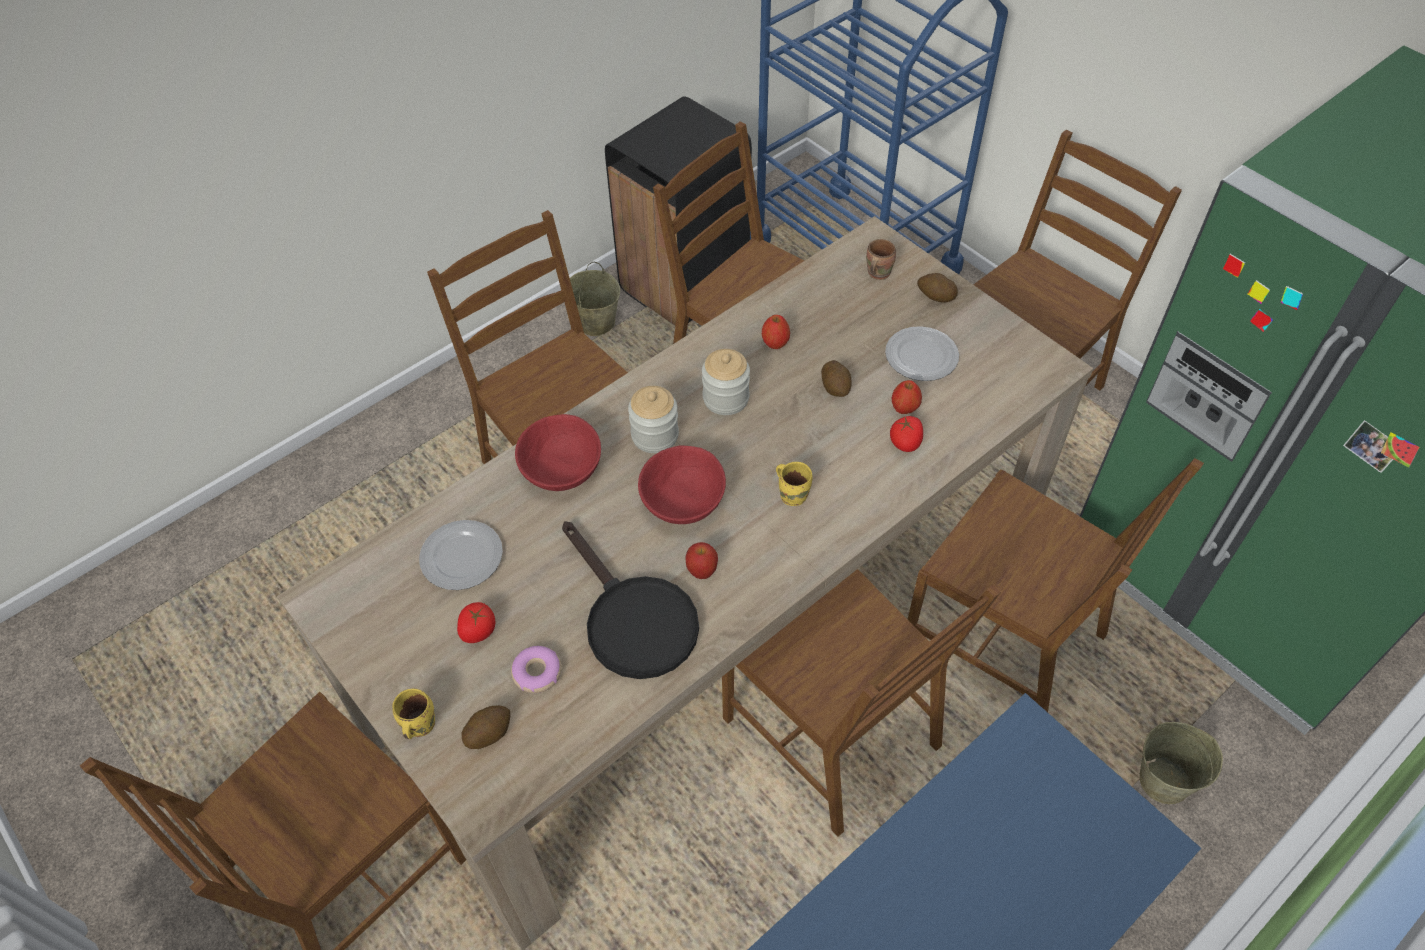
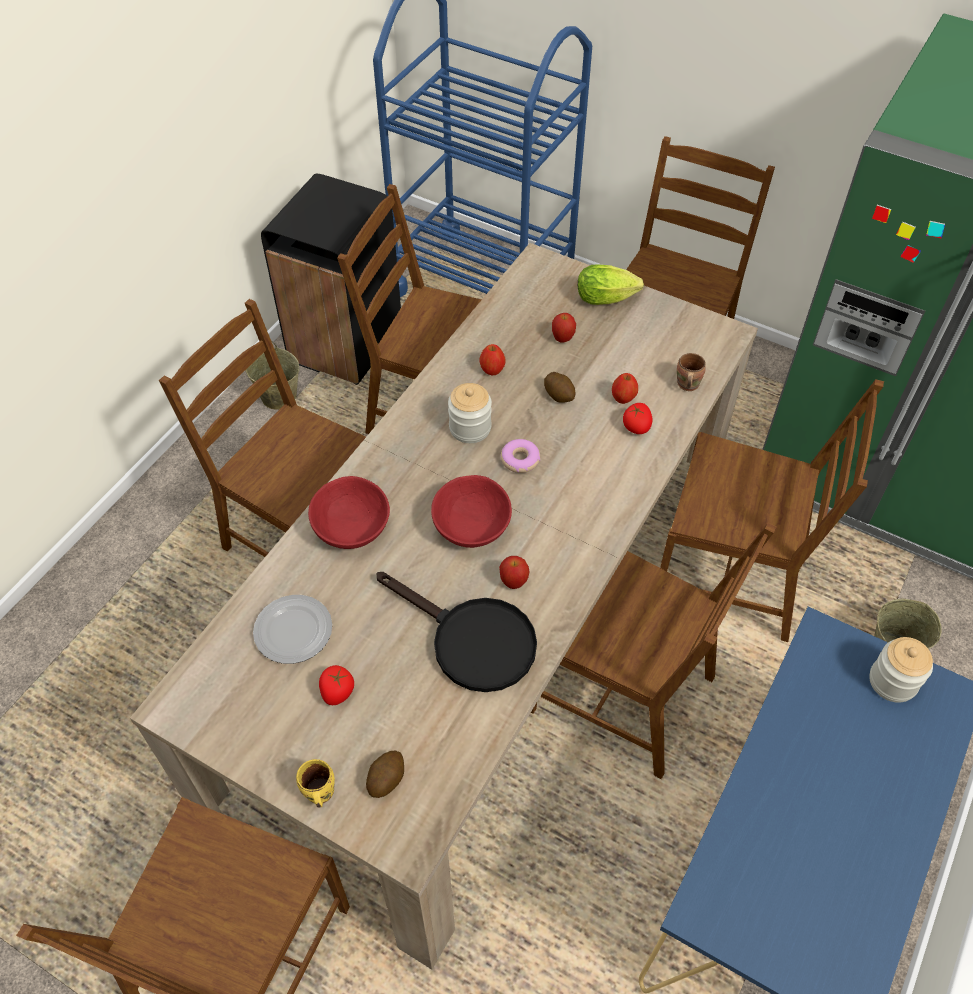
camera: 20 degrees left, 0 degrees up
donut [511,646,562,693] -> donut moved to [501,439,540,473]
jar [628,386,679,453] -> jar moved to [869,637,933,703]
yellow mug [776,462,813,506] -> none
brown mug [866,239,896,280] -> brown mug moved to [677,353,706,391]
plate [885,326,959,381] -> none
potato [917,273,958,303] -> lettuce [578,265,644,305]
none -> apple [552,313,576,342]

